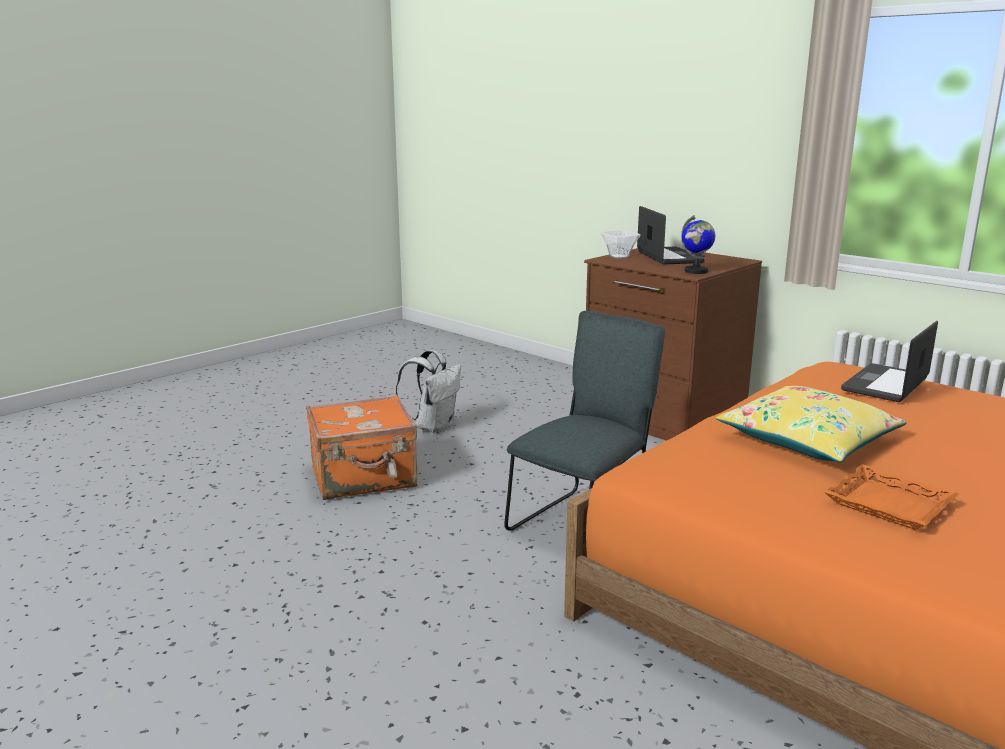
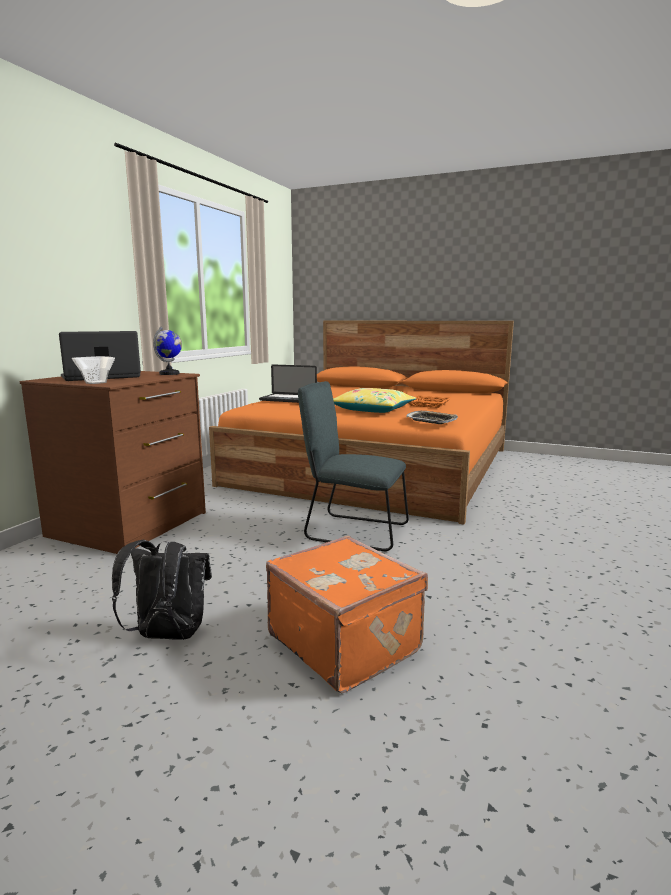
camera: 110 degrees left, 5 degrees down
white backpack [396,350,461,433] -> black backpack [112,540,212,640]
none -> tray [406,411,458,424]

